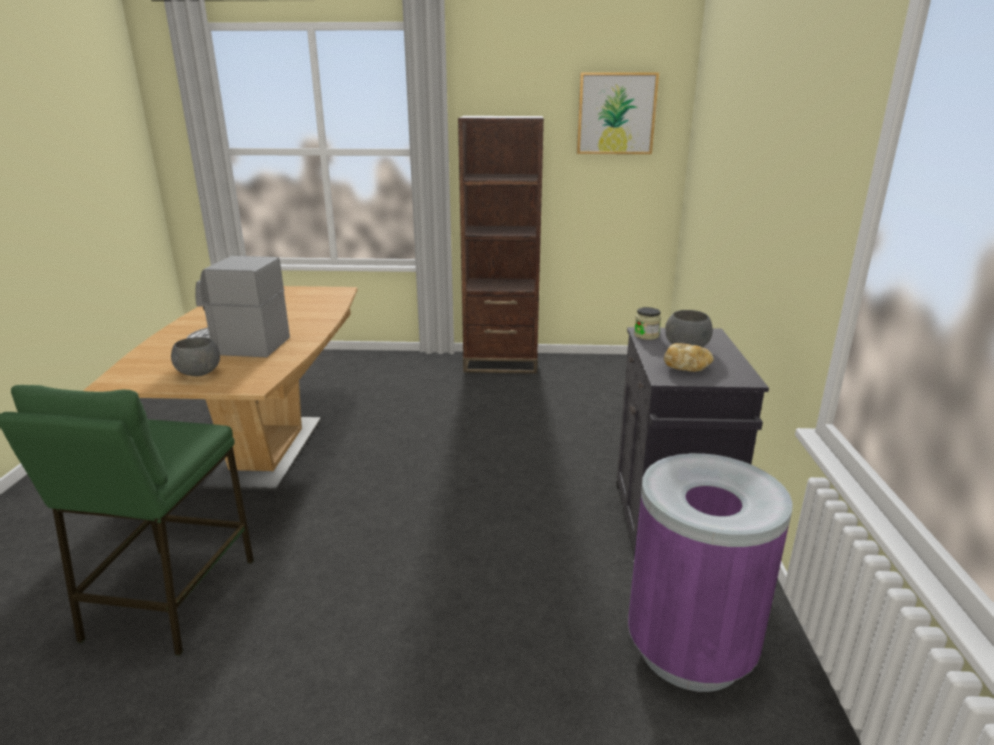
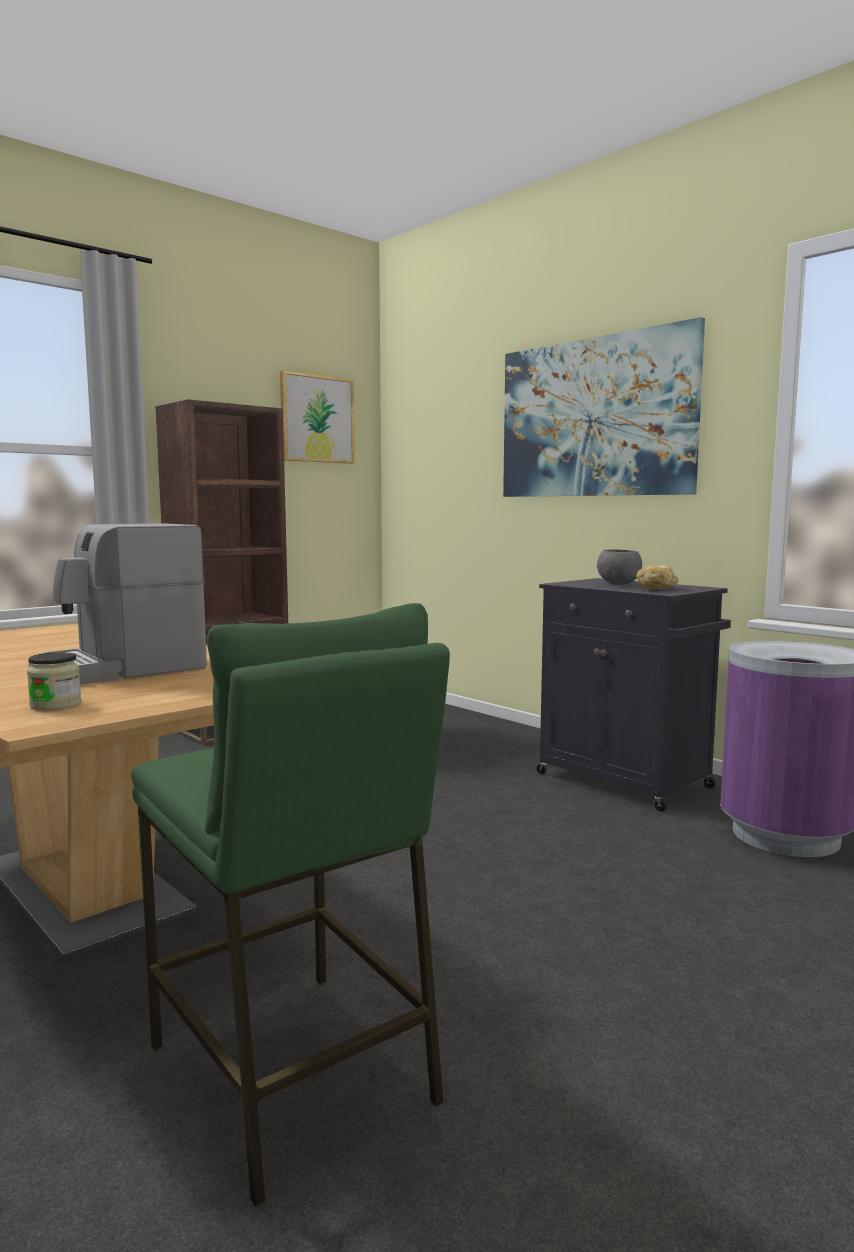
camera: 45 degrees left, 15 degrees down
grey bowl [171,337,220,376] -> none
jar [634,307,661,340] -> jar moved to [27,652,81,711]
none -> picture [503,317,705,497]

